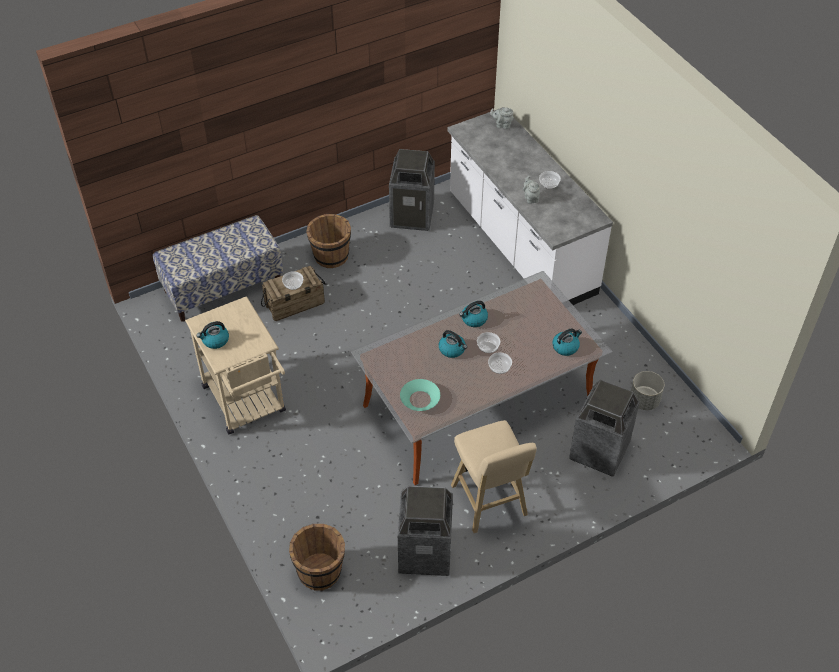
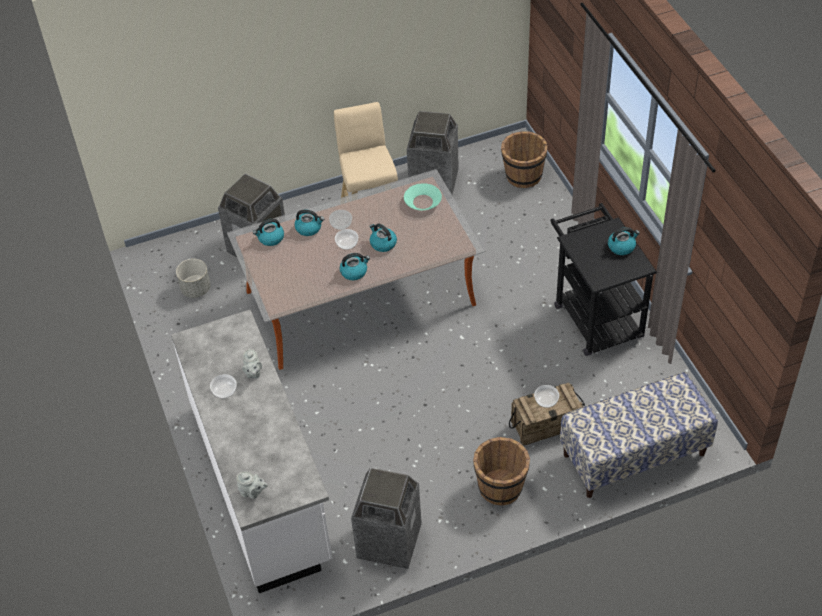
camera: 170 degrees left, 0 degrees up
beige cart [185,296,286,434] -> black cart [551,203,657,356]
none -> kettle [295,210,324,236]

